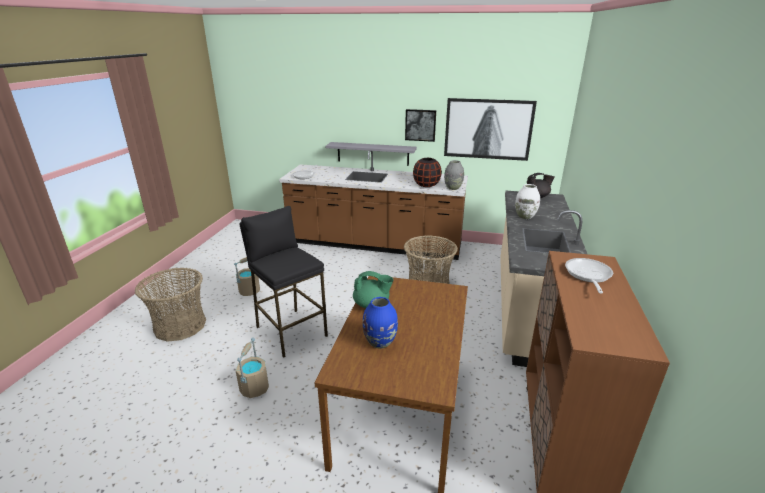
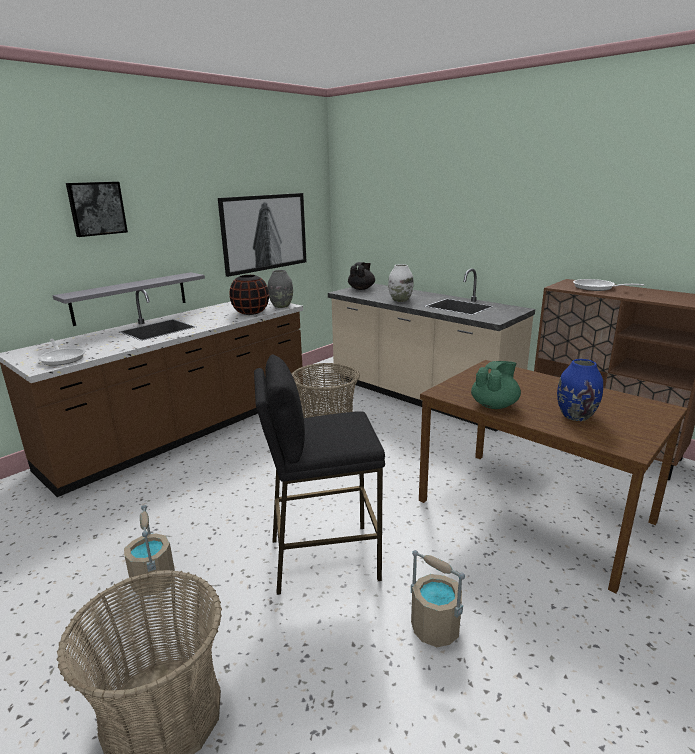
camera: 60 degrees left, 5 degrees down
picture [405,109,436,142] -> picture moved to [66,182,128,237]

